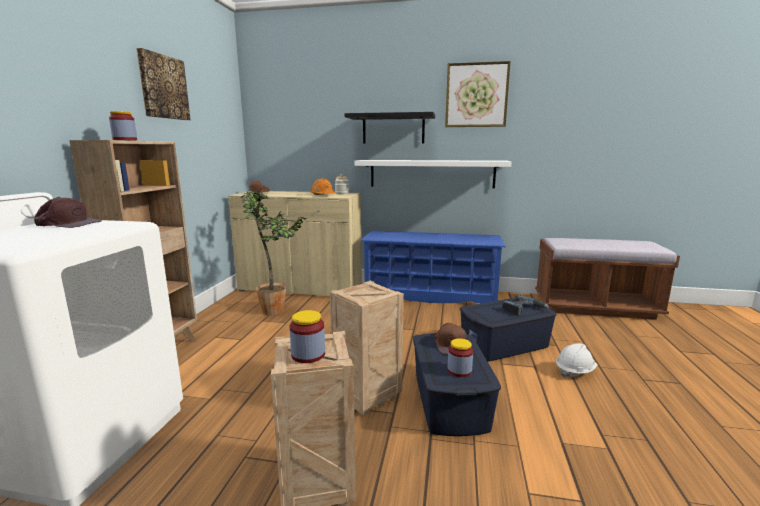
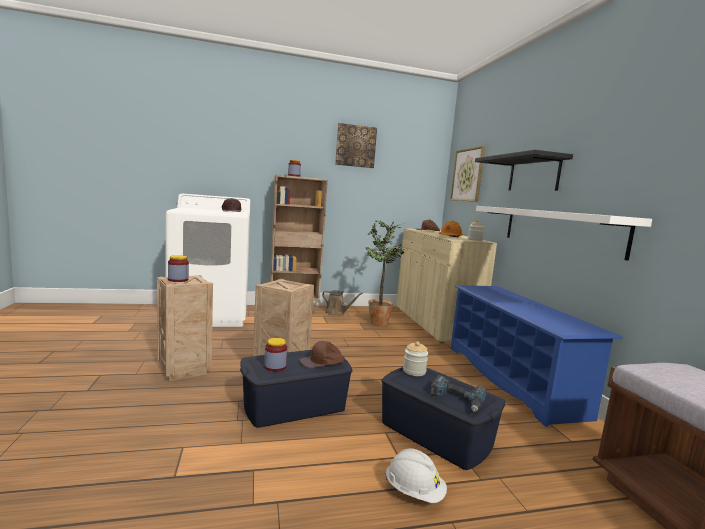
camera: 65 degrees right, 5 degrees down
picture [445,61,511,127] -> picture moved to [450,146,485,202]
none -> brown watering can [322,290,363,316]
none -> jar [403,342,428,376]

